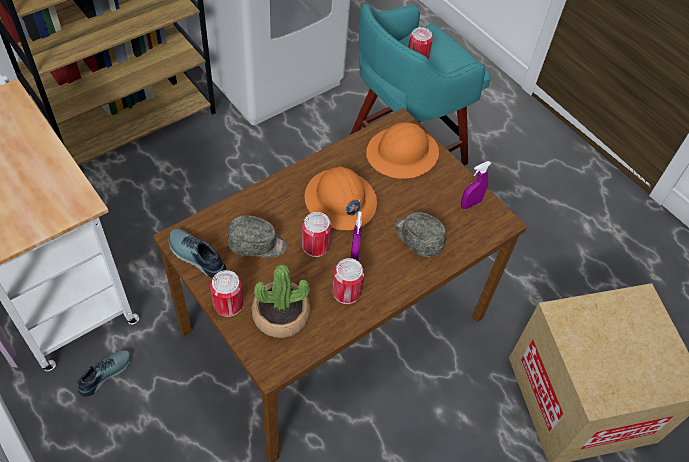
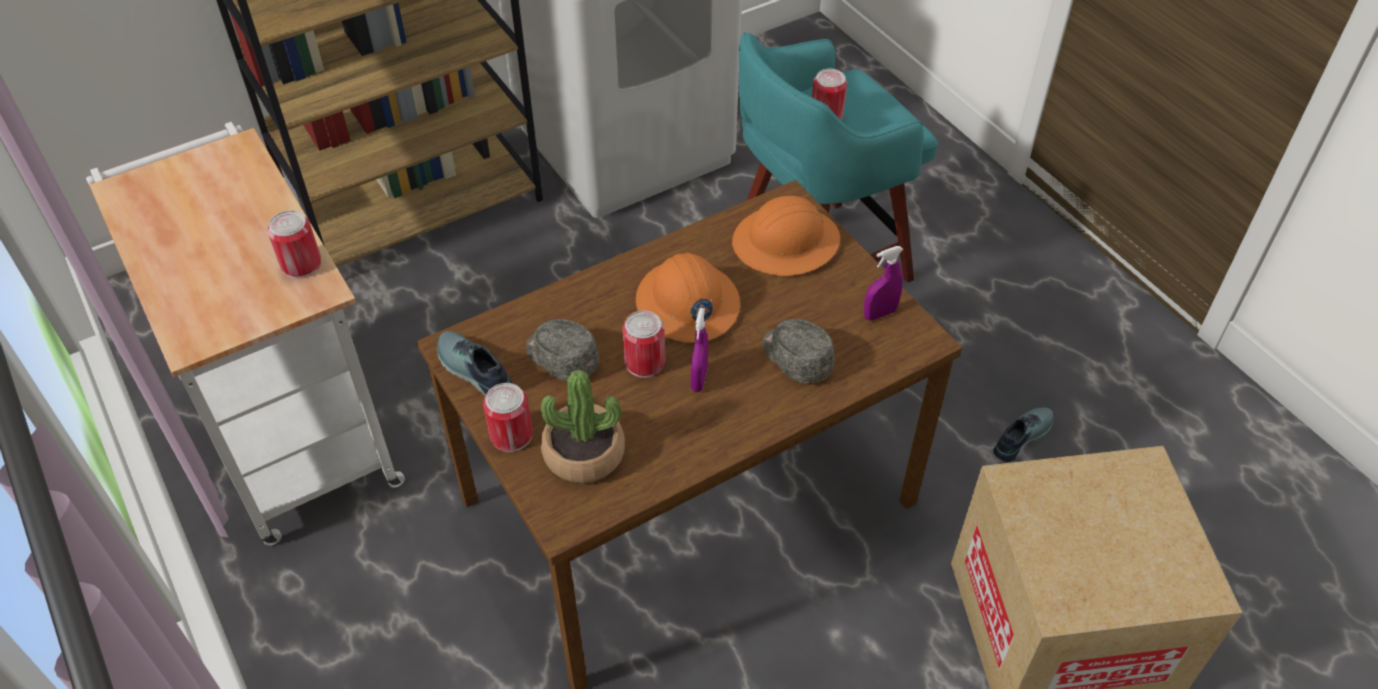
camera: 10 degrees right, 5 degrees down
shoe [77,350,131,397] -> shoe moved to [993,407,1054,462]
grey cap [227,215,287,258] -> grey cap turned 150 degrees counterclockwise [526,319,600,381]
can [332,258,364,304] -> can moved to [268,210,321,278]

